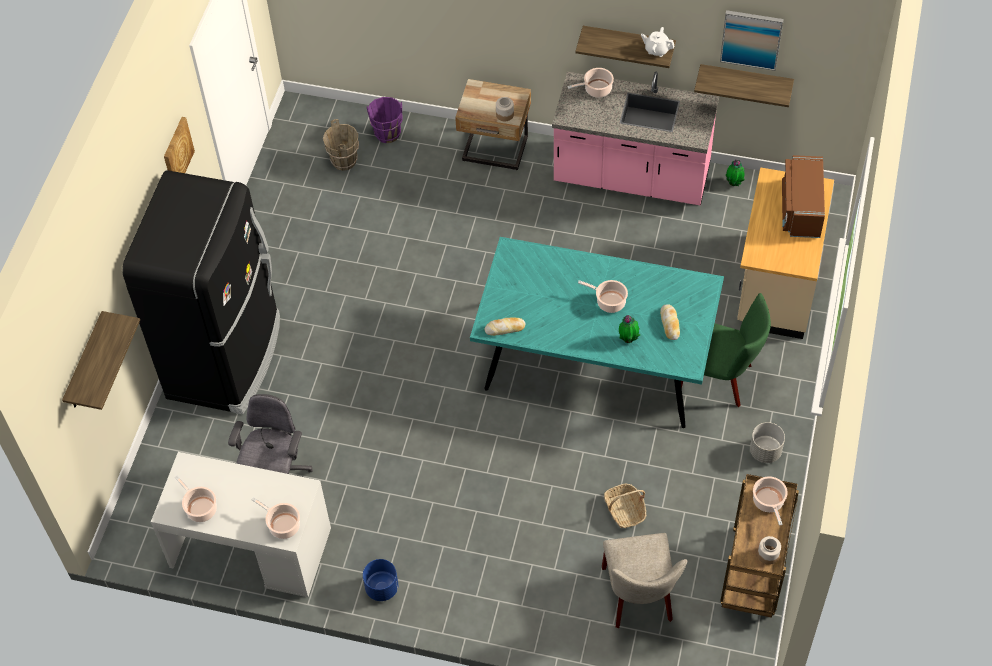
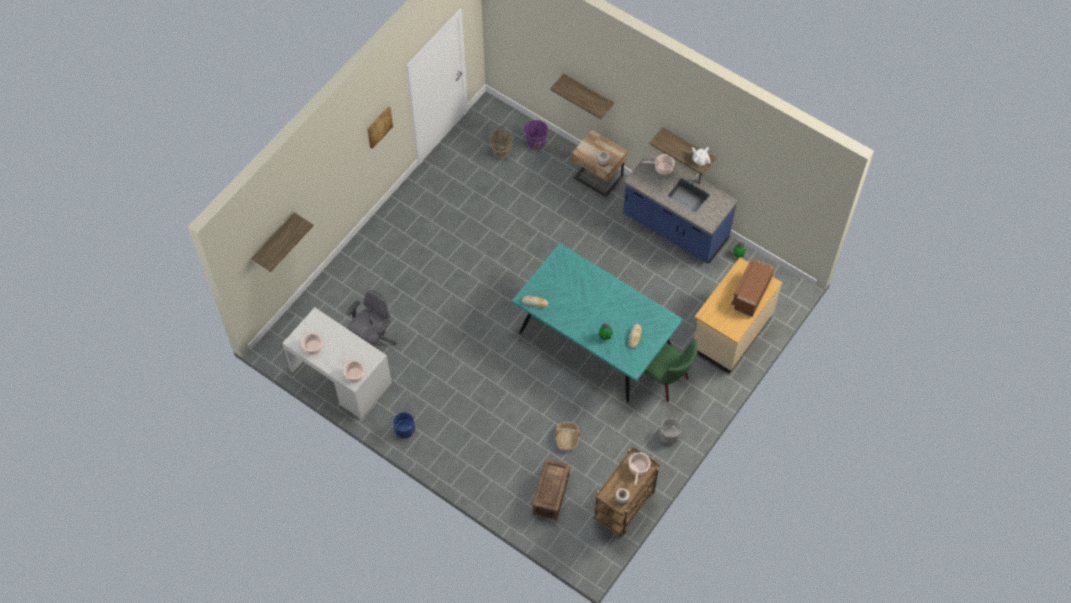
camera: 20 degrees right, 5 degrees up
black fridge [122,170,280,414] -> none
pink counter [552,71,719,205] -> blue counter [623,149,738,263]
cooking pot [578,280,628,313] -> none
beige chair [602,533,687,629] -> crate [533,459,570,520]
shelf [694,64,794,107] -> shelf moved to [550,74,614,119]
picture [720,10,784,71] -> none

